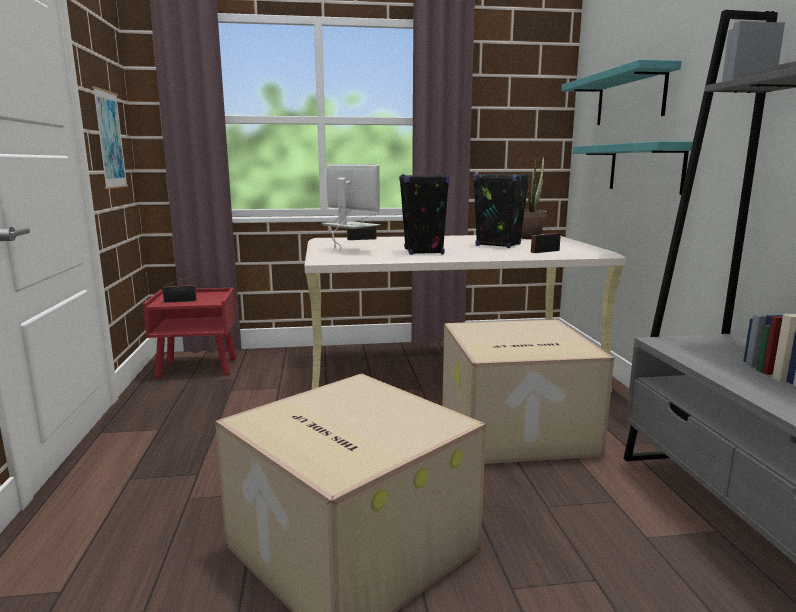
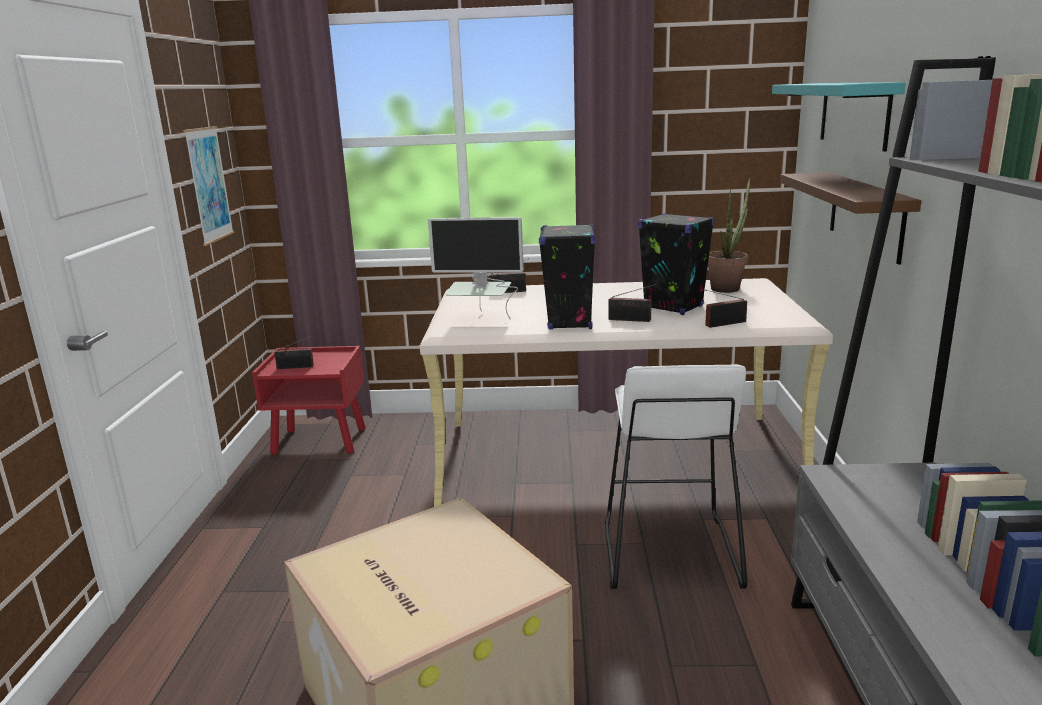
camera: 10 degrees right, 5 degrees up
monitor [322,164,381,251] -> monitor turned 135 degrees clockwise [428,217,524,320]
cardboard box [442,320,614,464] -> white stool [605,364,747,589]
turquoise shelf [573,141,702,195] -> brown shelf [780,172,921,265]
none -> radio [608,284,657,322]

